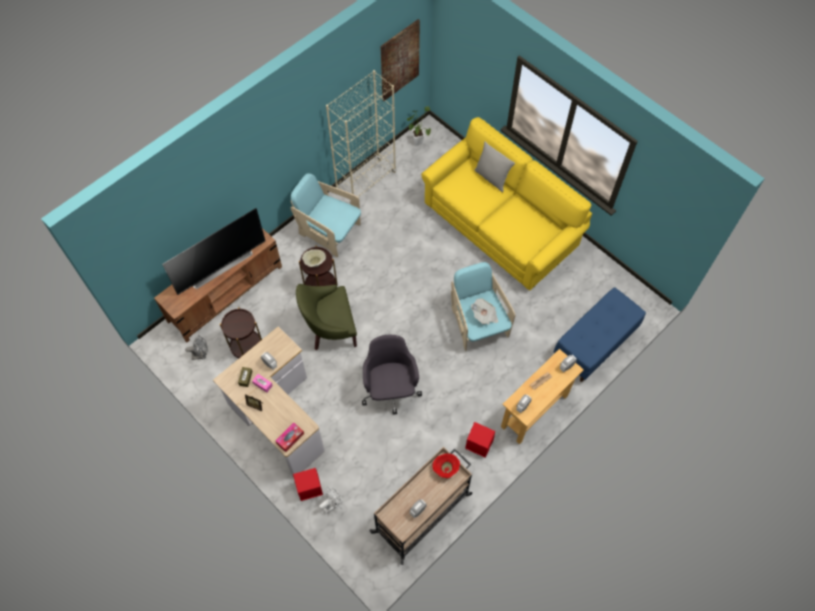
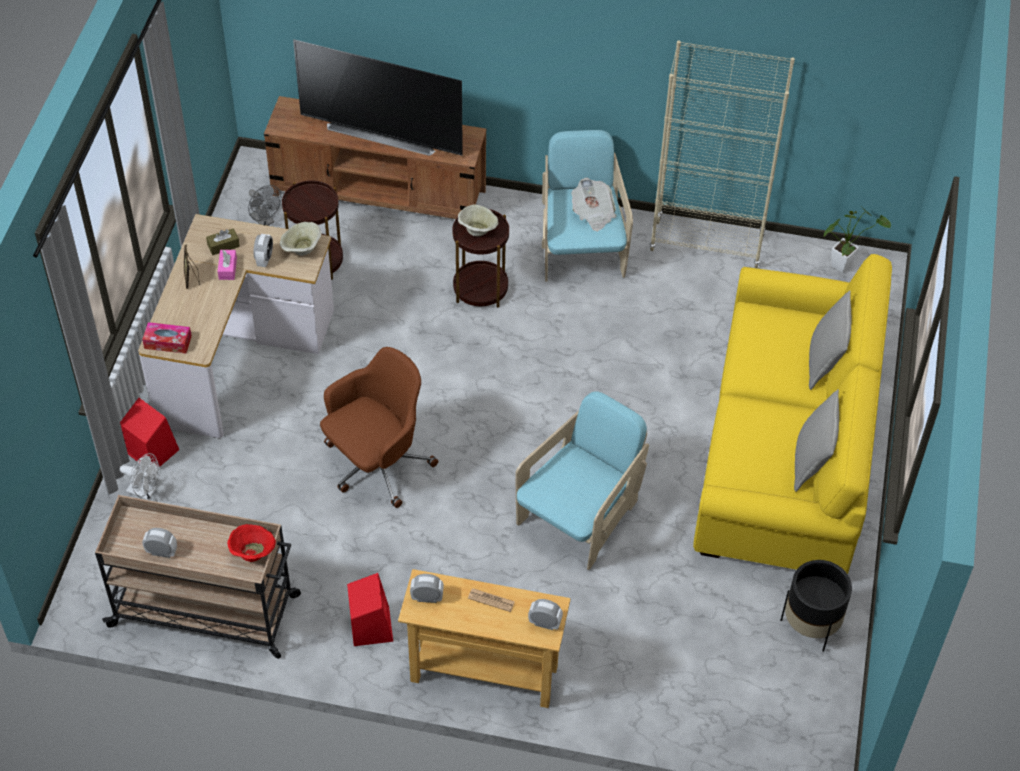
camera: 55 degrees right, 10 degrees down
green armchair [296,284,357,350] -> none
grey office chair [362,335,422,414] -> brown office chair [320,347,438,508]
picture [380,19,420,101] -> none
newspaper [471,298,498,325] -> newspaper moved to [571,178,617,231]
blue bench [553,287,646,382] -> none
none -> beige bowl [280,222,322,256]
none -> black planter [780,560,852,652]
none -> grey pillow [794,389,839,492]

